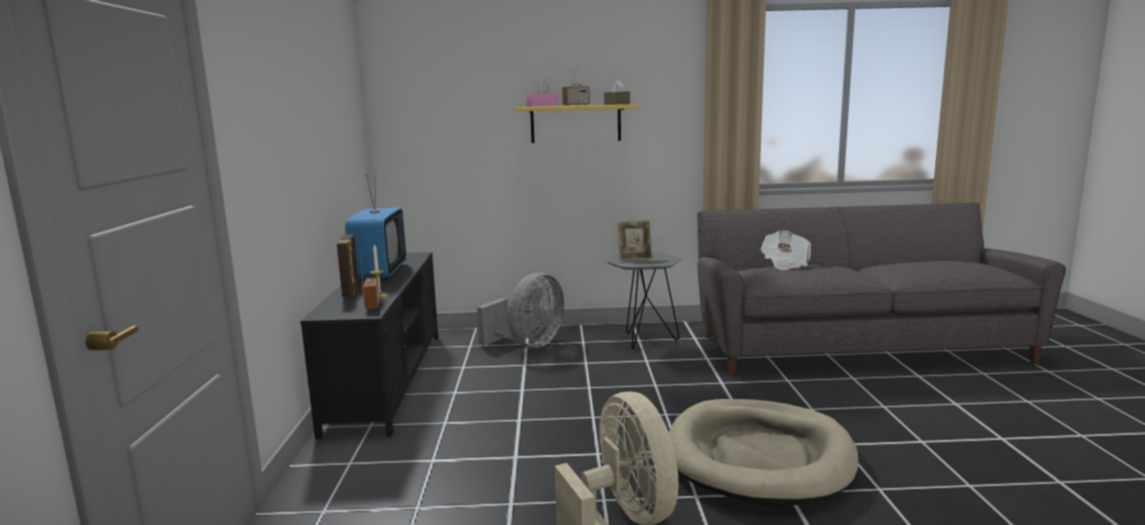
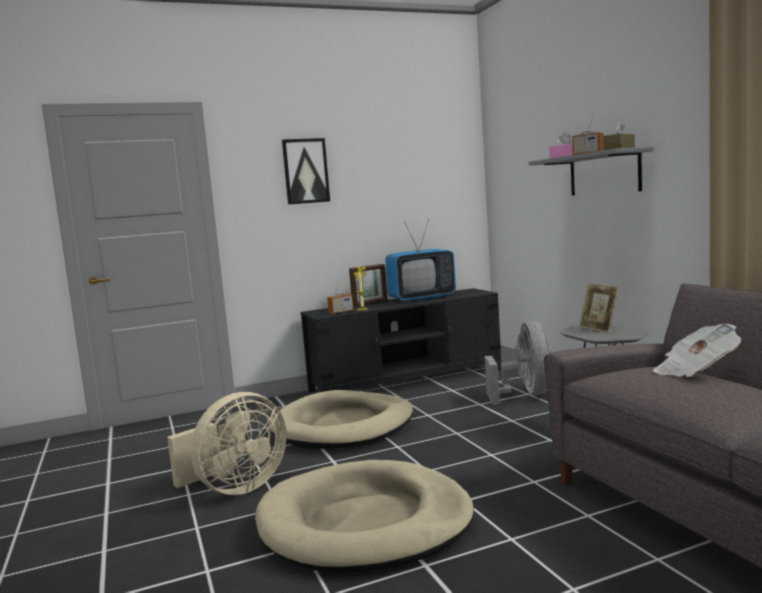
camera: 70 degrees right, 5 degrees down
grey fan [477,273,564,348] -> grey fan turned 105 degrees counterclockwise [485,321,550,404]
yellow shelf [515,104,639,143] -> grey shelf [529,147,653,196]
none -> beige dog bed [270,390,413,449]
none -> picture [282,138,330,204]

